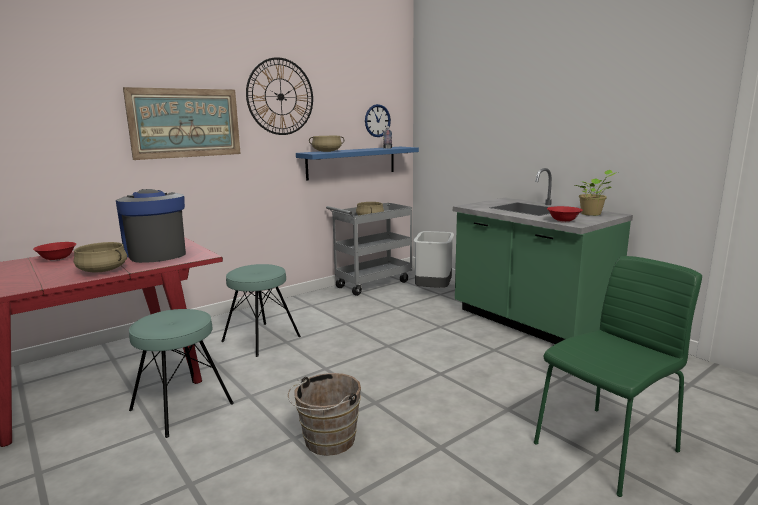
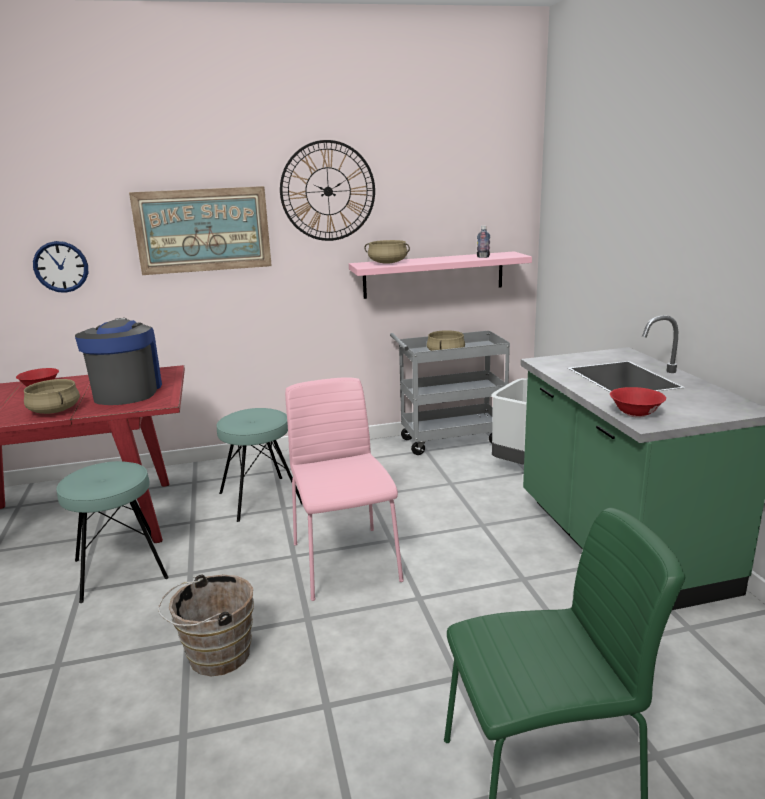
camera: 25 degrees right, 5 degrees up
blue shelf [296,147,419,180] -> pink shelf [349,251,532,299]
wall clock [365,104,391,137] -> wall clock moved to [33,241,88,293]
potted plant [575,170,617,216] -> none
none -> pink chair [285,377,404,601]

